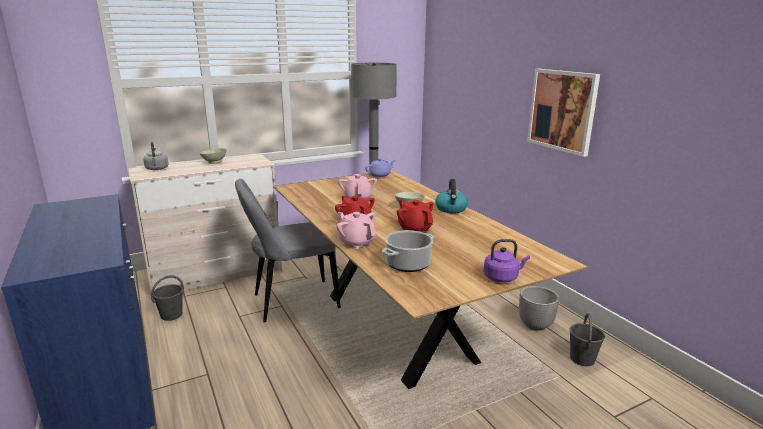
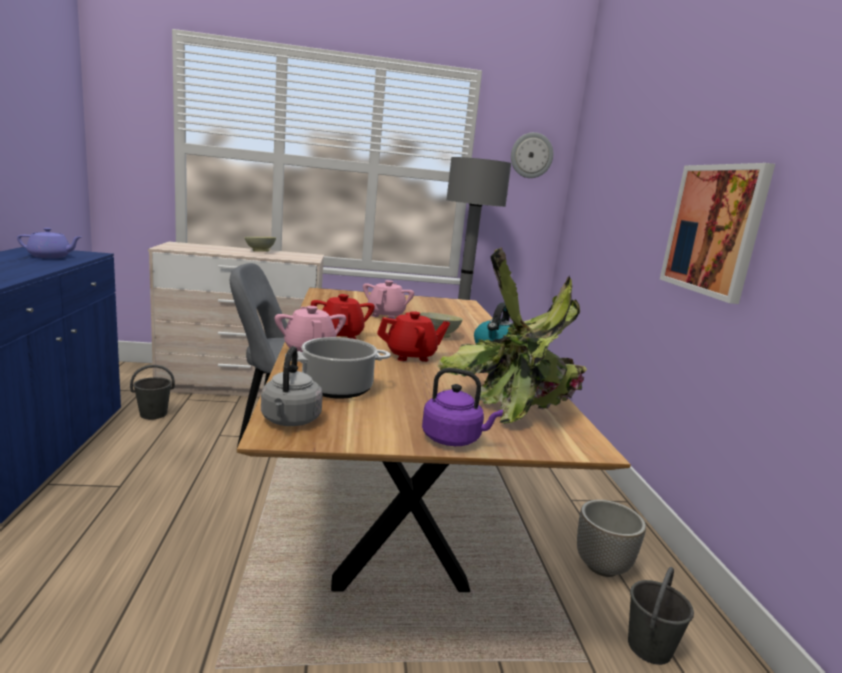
camera: 20 degrees right, 5 degrees down
grey kettle [143,141,169,170] -> grey kettle moved to [261,346,323,426]
purple teapot [365,158,395,177] -> purple teapot moved to [17,228,81,258]
red teapot [397,200,434,231] -> red teapot turned 90 degrees clockwise [377,311,450,362]
none -> potted plant [438,248,587,424]
none -> wall clock [511,132,553,178]

